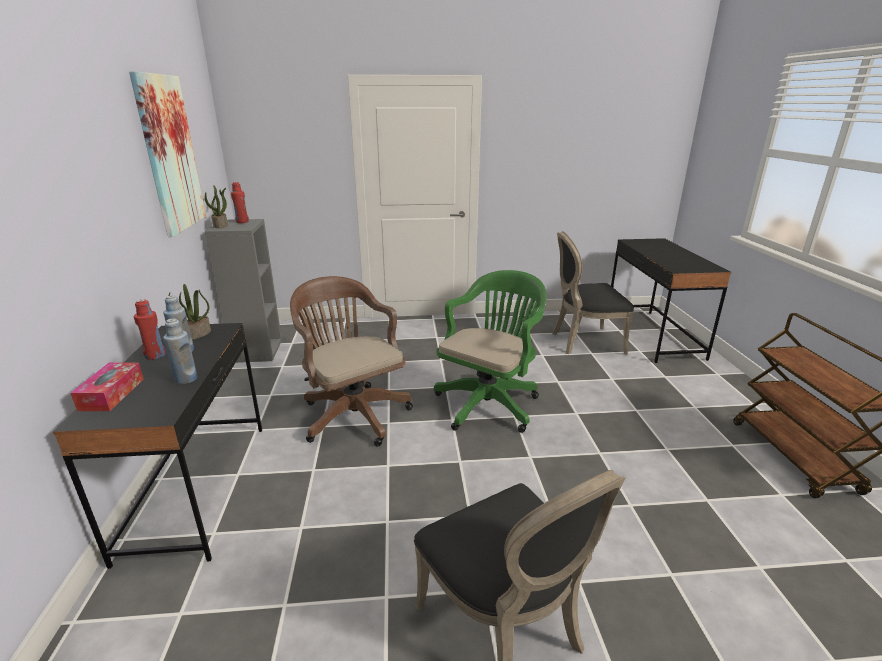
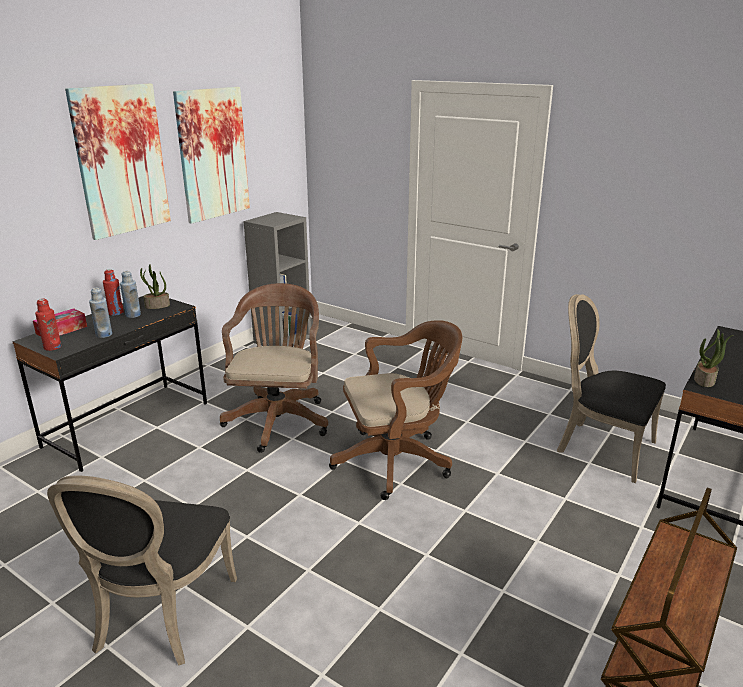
camera: 40 degrees right, 0 degrees up
potted plant [205,185,228,228] -> potted plant moved to [694,329,734,387]
red bottle [231,182,249,223] -> red bottle moved to [35,299,61,351]
green office chair [434,270,547,433] -> brown office chair [329,320,462,500]
none -> picture [65,83,171,240]

